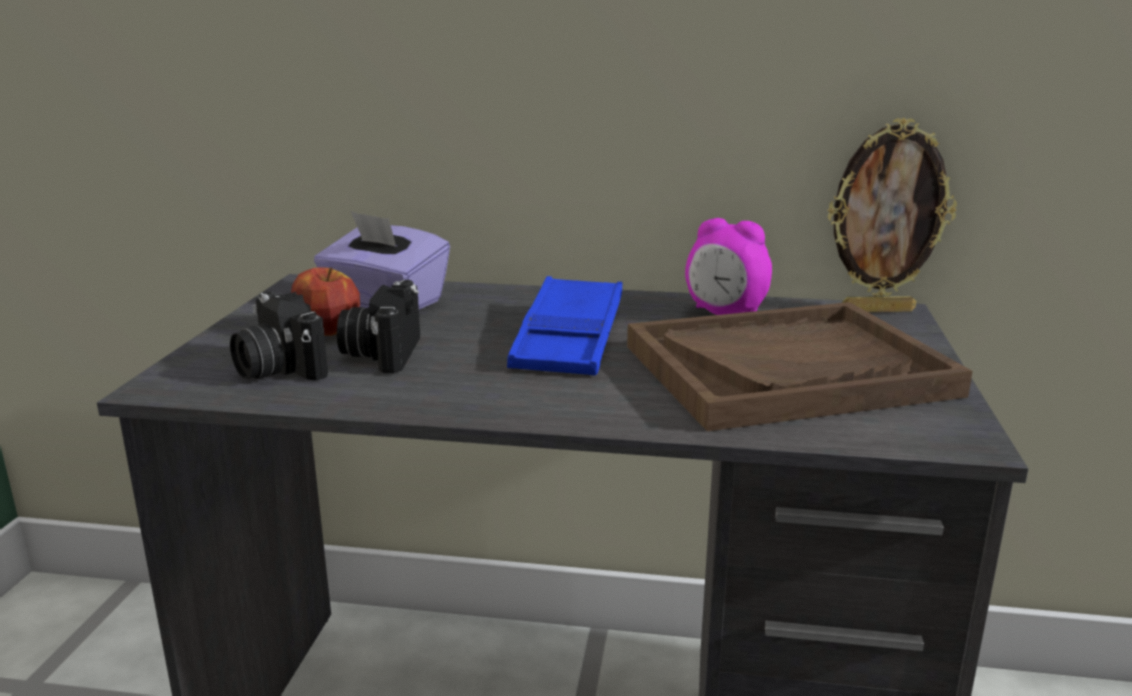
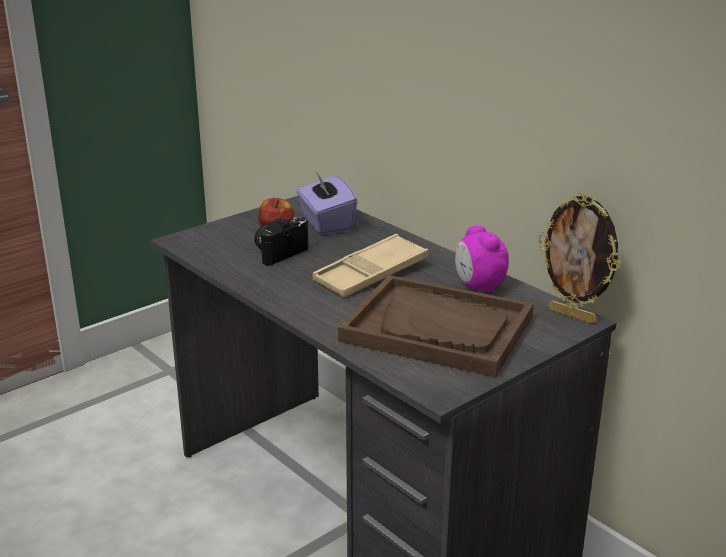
camera: 40 degrees right, 5 degrees up
camera [230,291,328,380] -> none
blue tray [507,276,623,376] -> beige tray [312,234,428,297]

